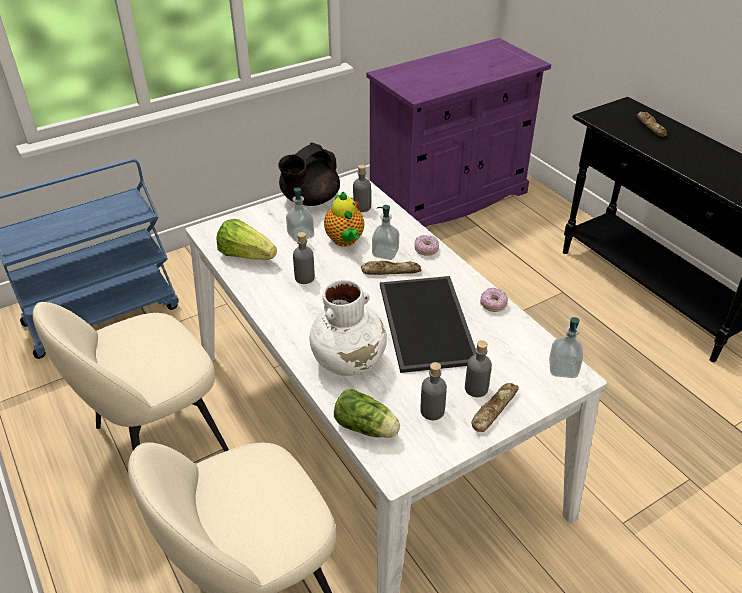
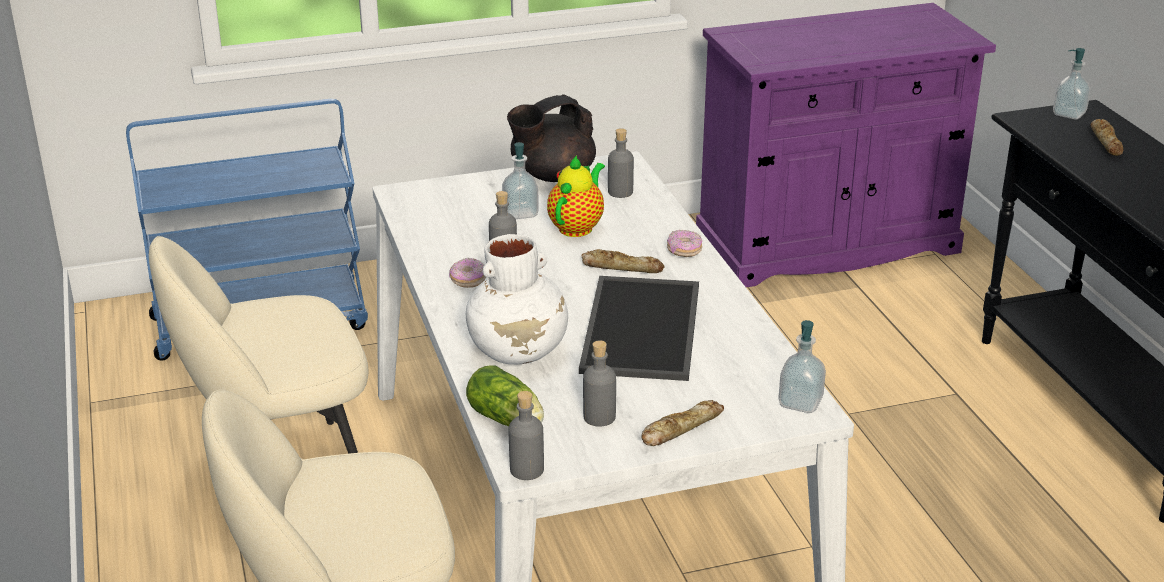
camera: 15 degrees right, 10 degrees down
lettuce [216,219,277,260] -> none
teapot [324,192,364,247] -> teapot turned 150 degrees counterclockwise [547,155,605,237]
soap dispenser [372,205,399,260] -> soap dispenser moved to [1053,48,1091,120]
grey bottle [465,340,492,397] -> grey bottle moved to [509,391,544,480]
donut [480,288,508,312] -> donut moved to [449,258,486,288]

